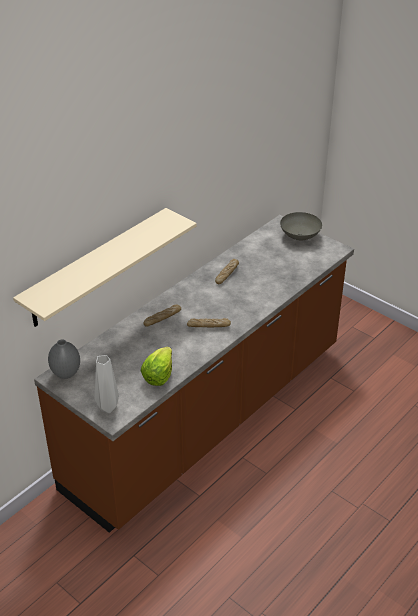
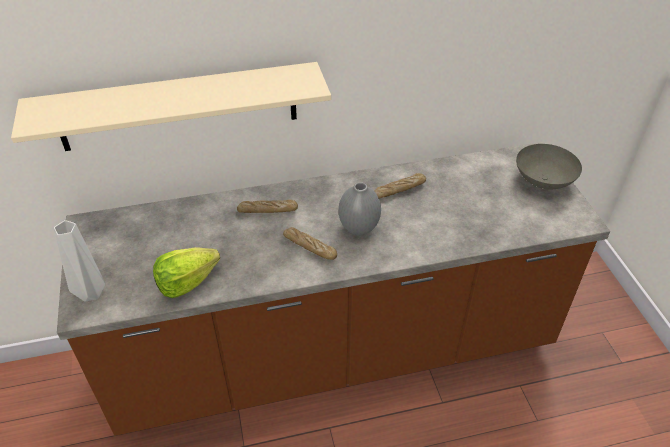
camera: 35 degrees right, 5 degrees up
grey vase [48,339,80,379] -> grey vase moved to [338,182,381,236]

